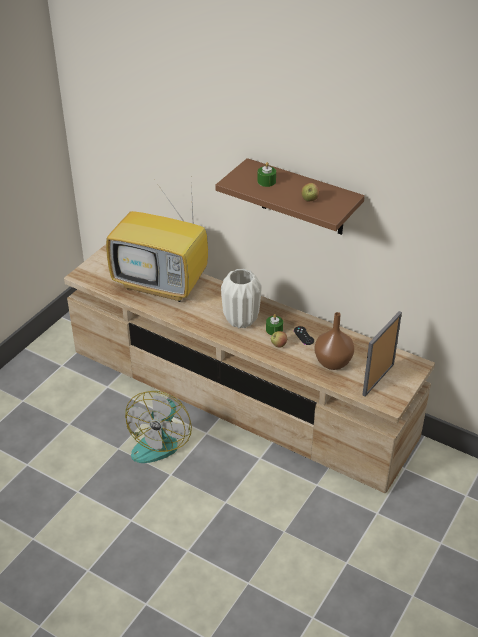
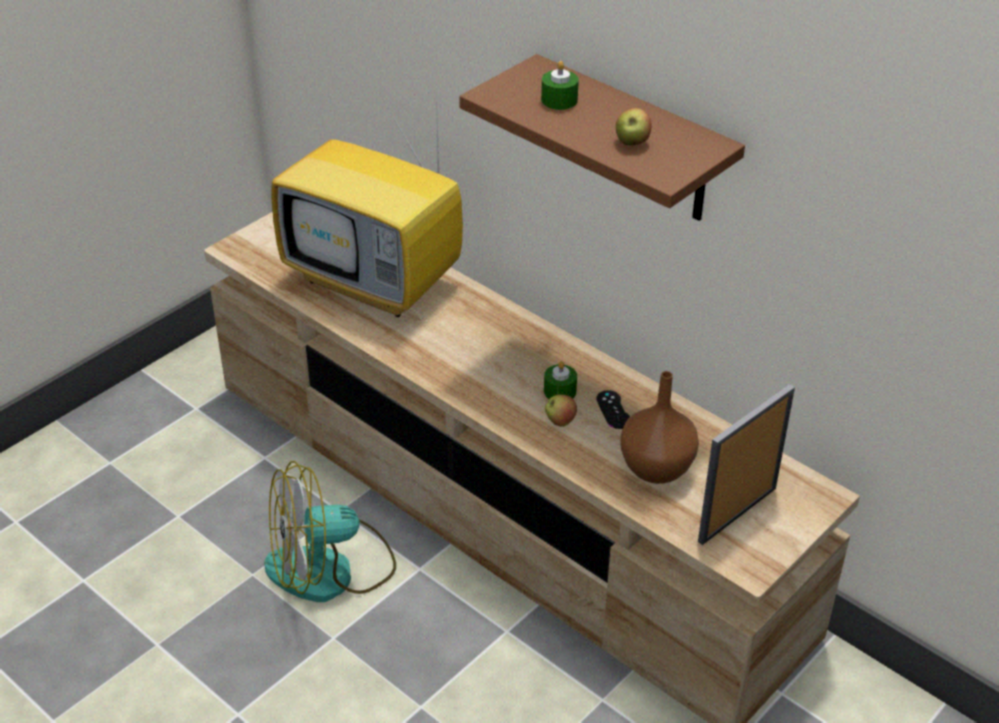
camera: 10 degrees right, 0 degrees up
fan [125,391,192,463] -> fan turned 45 degrees clockwise [264,461,396,602]
white vase [221,269,262,328] -> none

